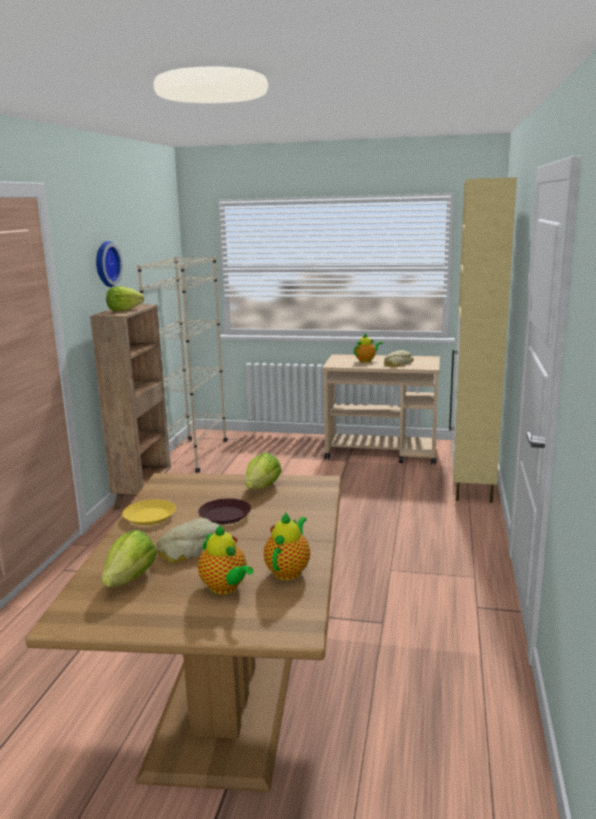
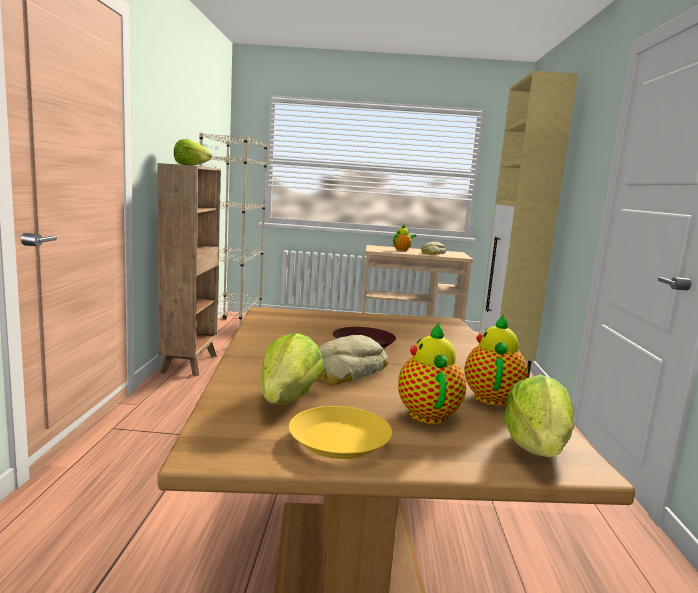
camera: 10 degrees left, 5 degrees down
wall clock [96,241,123,287] -> none
yellow plate [122,499,176,525] -> yellow plate moved to [289,406,392,459]
teapot [198,525,253,594] -> teapot turned 135 degrees counterclockwise [398,322,466,424]
lettuce [245,452,282,489] -> lettuce moved to [504,375,574,458]

